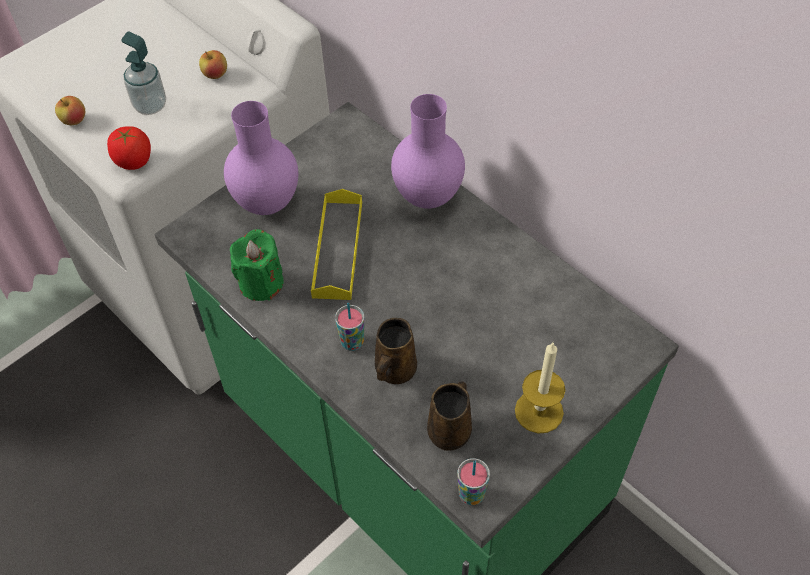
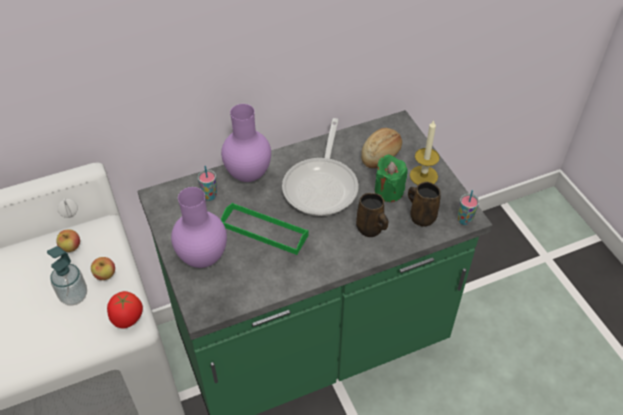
camera: 70 degrees left, 5 degrees down
apple [55,96,85,125] -> apple moved to [91,257,115,280]
green candle [230,229,284,301] -> green candle moved to [375,154,408,202]
yellow tray [311,189,362,300] -> green tray [221,203,309,255]
cup [335,302,365,351] -> cup moved to [198,166,217,201]
none -> frying pan [282,118,359,216]
none -> bread [361,128,402,168]

